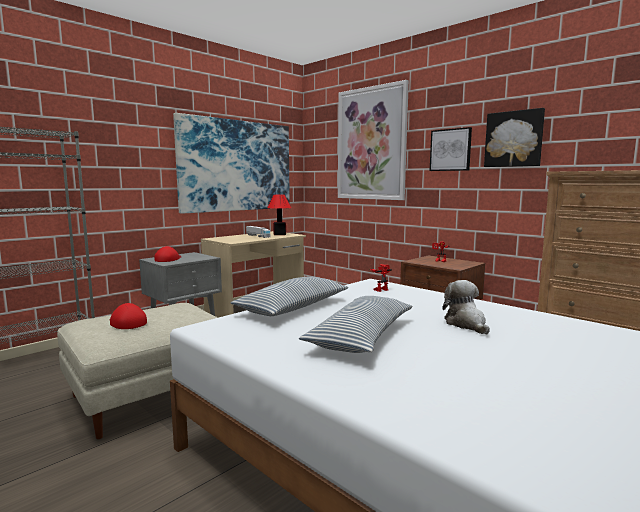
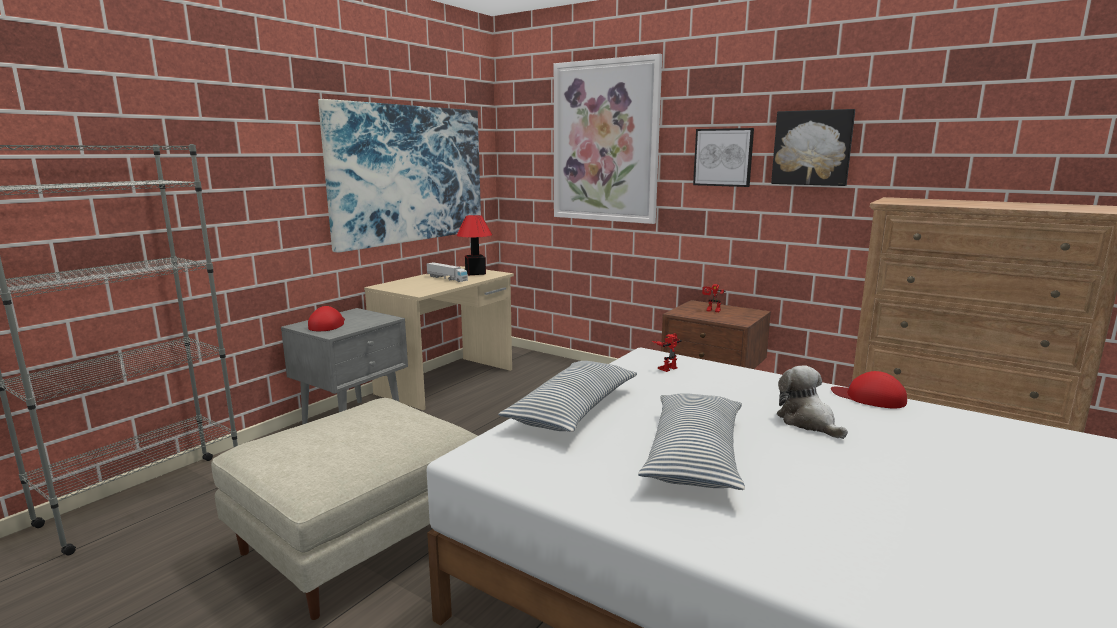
camera: 10 degrees left, 5 degrees up
red cap [110,303,147,329] -> red cap moved to [831,371,907,409]

